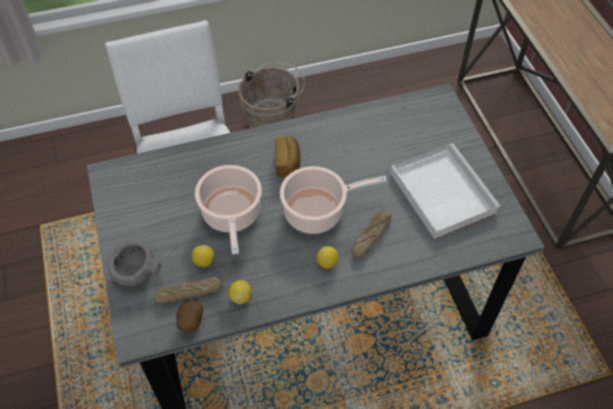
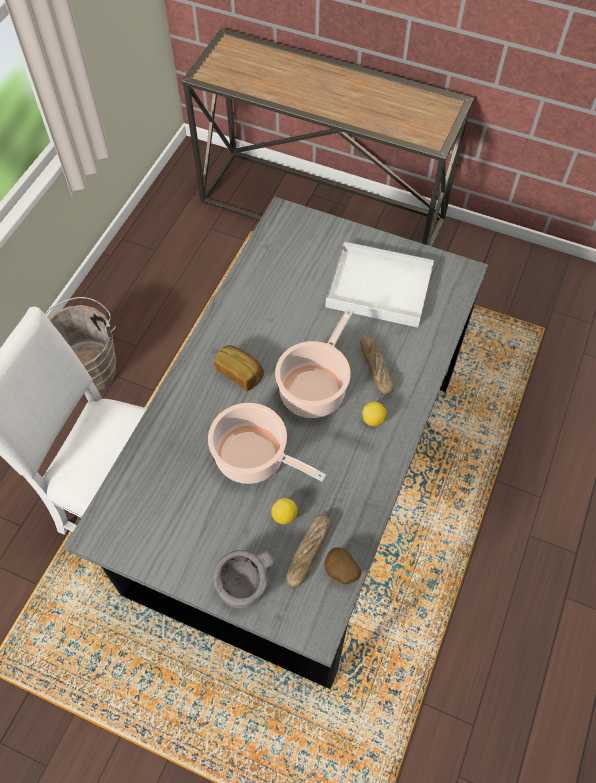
camera: 50 degrees left, 5 degrees up
lemon [229,280,252,304] -> none

